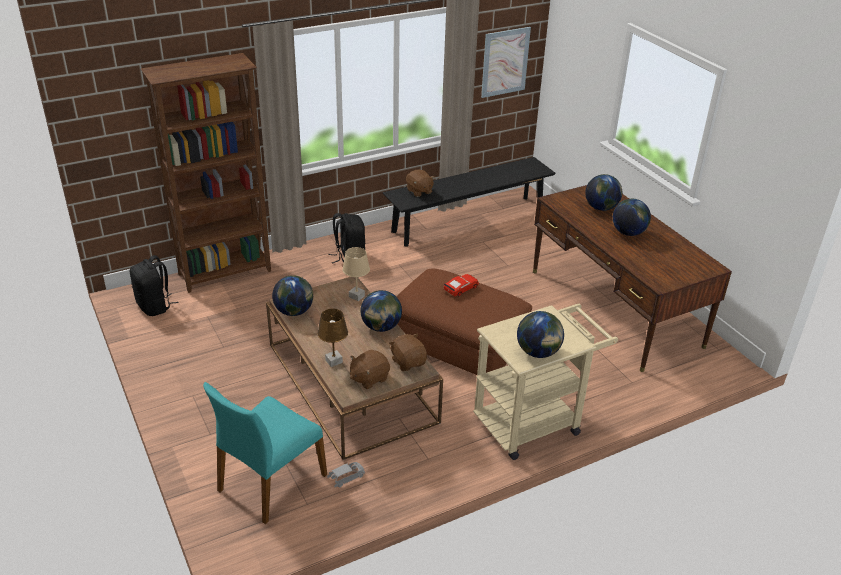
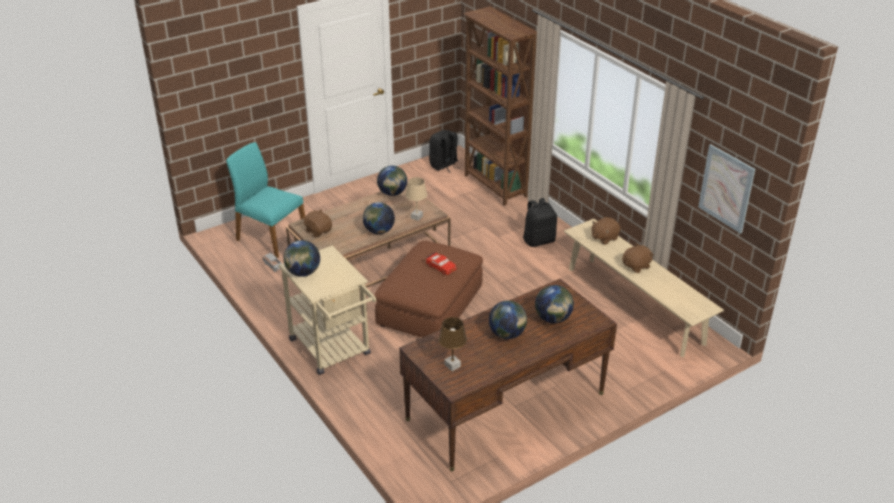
camera: 85 degrees right, 0 degrees up
brown table lamp [317,309,348,367] -> brown table lamp moved to [438,317,467,371]
black bench [383,157,556,247] -> beige bench [564,219,724,357]
brown plush toy [389,333,427,371] -> brown plush toy moved to [622,243,654,273]

